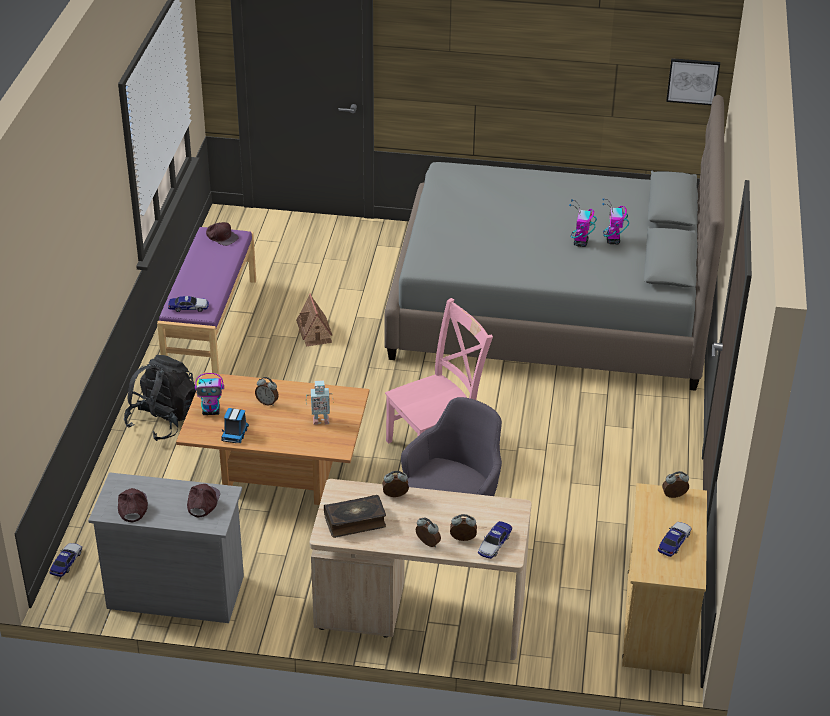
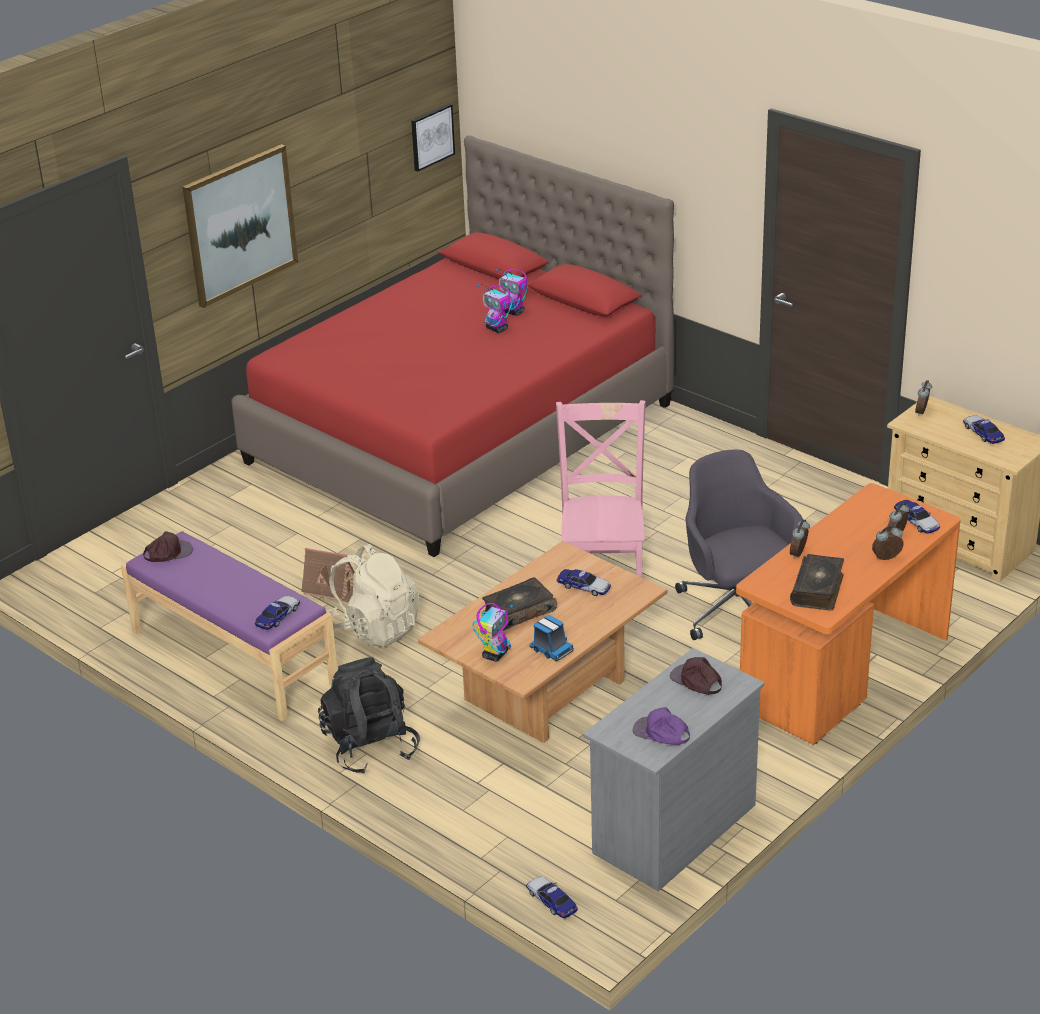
camera: 55 degrees left, 5 degrees down
brown cap [118,488,148,522] -> purple cap [633,707,690,745]
alarm clock [255,377,279,406] -> book [482,577,557,631]
toy robot [306,380,334,425] -> toy car [557,569,611,596]
beige desk [310,479,531,660] -> orange desk [736,483,961,745]
grey bed [385,95,725,391] -> red bed [231,136,674,557]
none -> picture [183,144,298,308]
none -> beige backpack [327,544,419,647]

